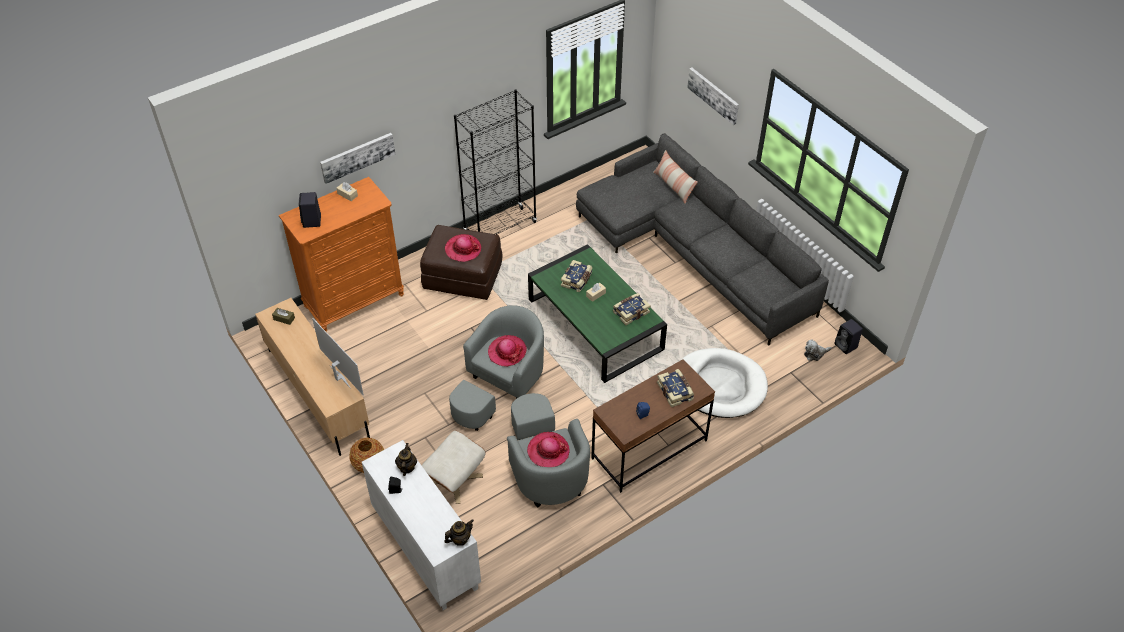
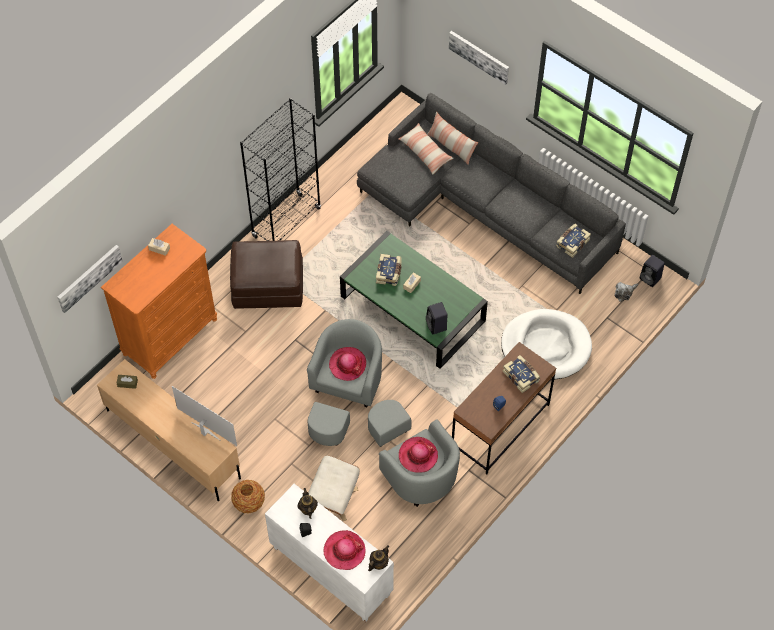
camera: 15 degrees left, 10 degrees up
black speaker [299,192,321,228] -> black speaker moved to [426,302,448,335]
picture [320,133,395,184] -> picture moved to [58,245,123,313]
hat [445,234,481,262] -> hat moved to [323,530,366,570]
book [613,293,651,325] -> book moved to [556,224,591,258]
none -> pillow [398,123,454,175]

